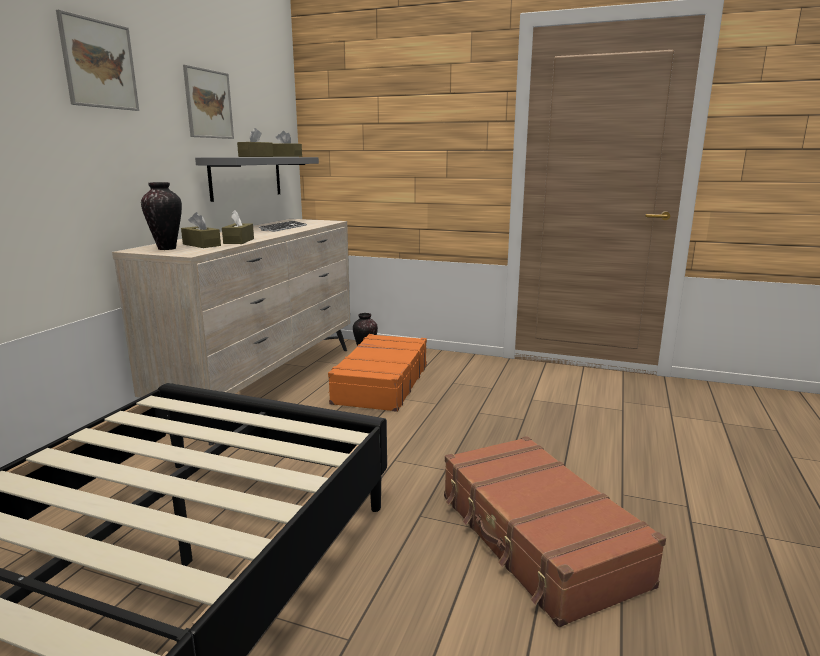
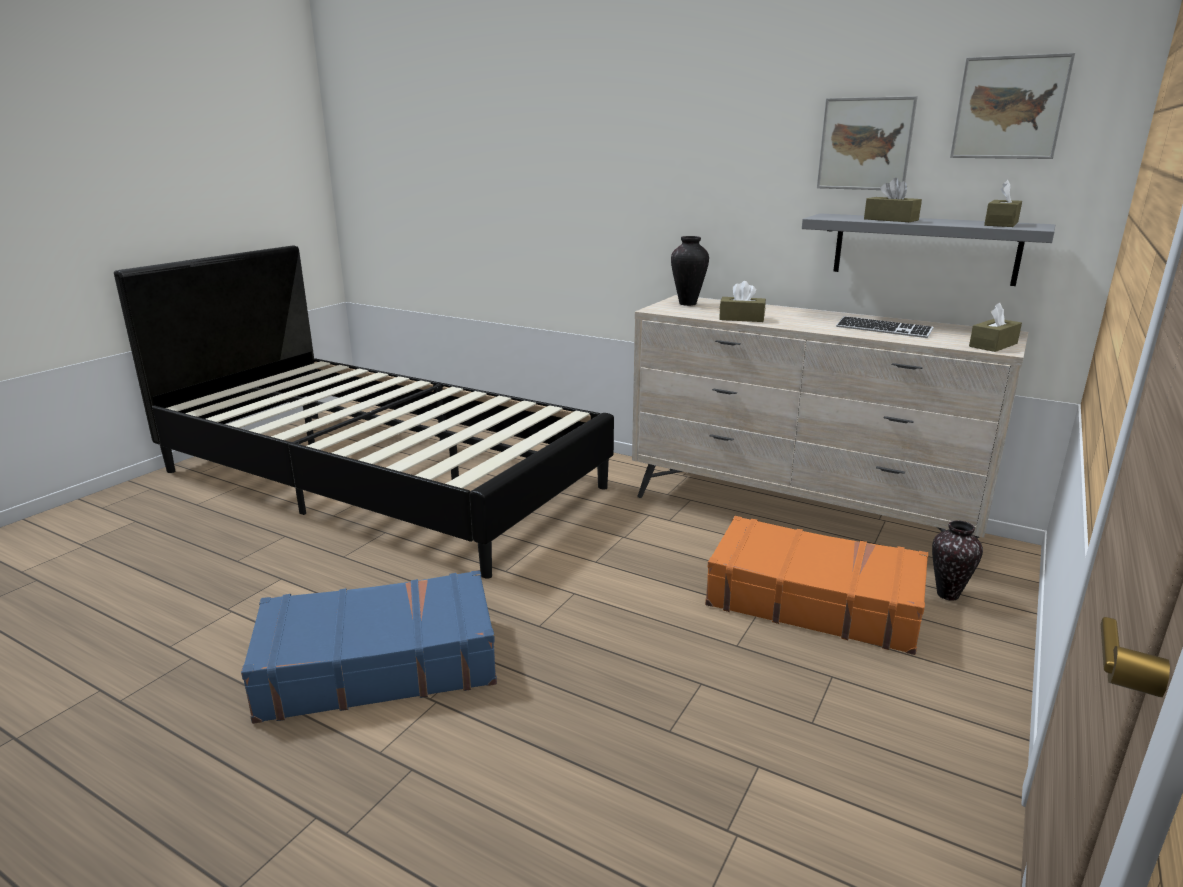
camera: 100 degrees right, 5 degrees up
picture [56,9,139,111] -> picture moved to [950,53,1075,159]
brown tissue box [181,212,221,248] -> brown tissue box moved to [969,303,1022,352]
brown suitcase [444,436,666,627] -> blue suitcase [241,570,497,724]

